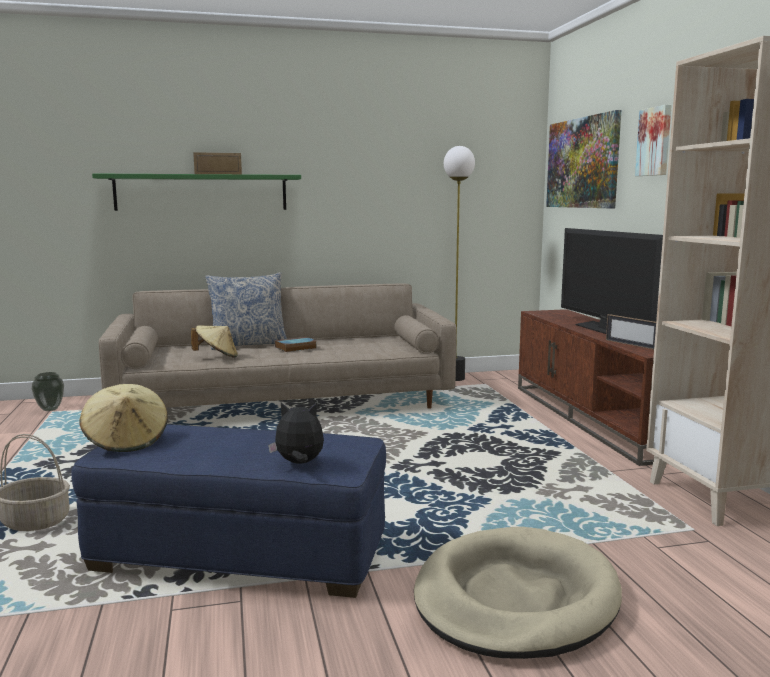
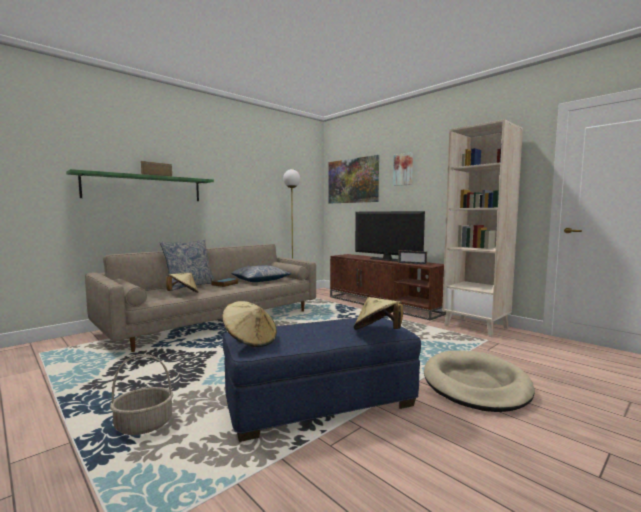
camera: 30 degrees left, 5 degrees down
vase [32,372,64,411] -> none
plush toy [268,402,324,464] -> beige hat [354,297,403,330]
none -> pillow [231,265,291,282]

